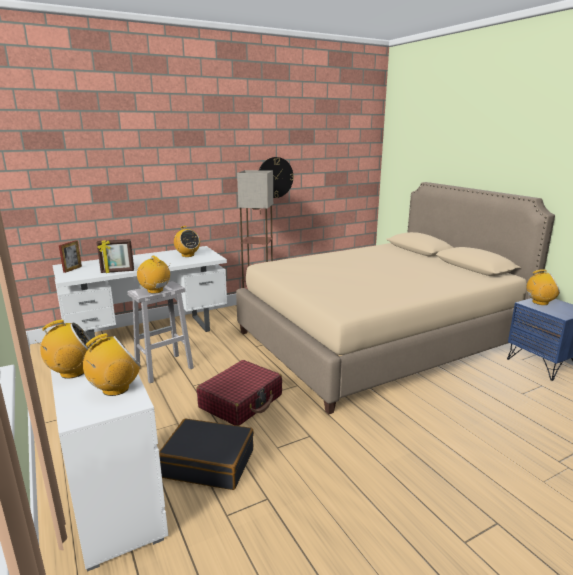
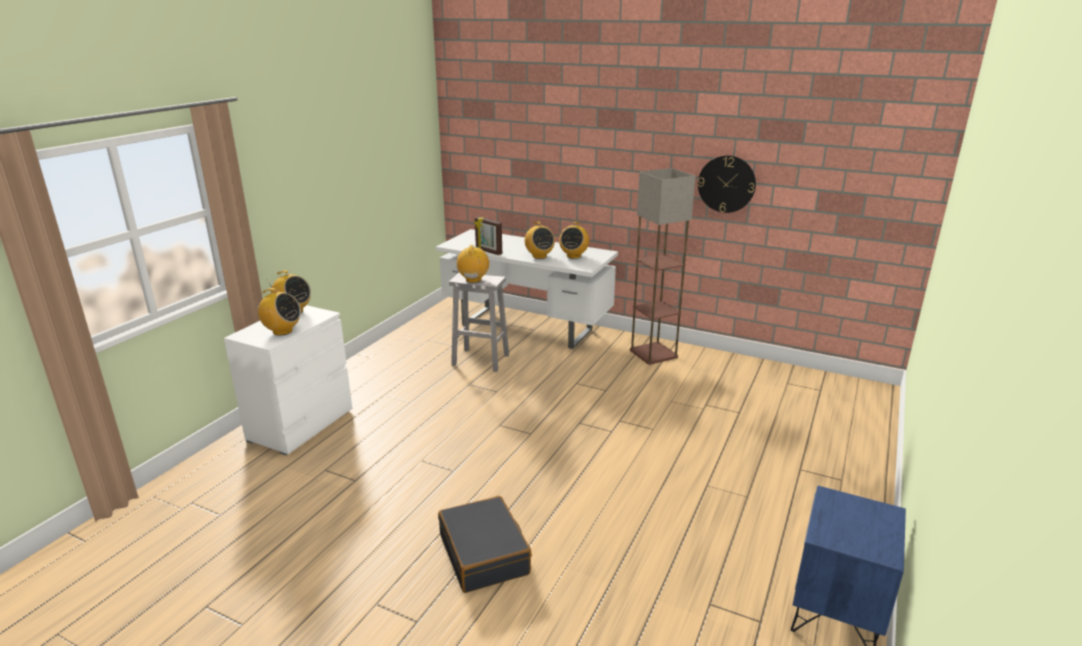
camera: 55 degrees right, 5 degrees up
picture frame [59,240,82,273] -> none
black suitcase [159,419,254,490] -> black suitcase moved to [438,496,532,593]
red suitcase [197,360,282,426] -> none
beige bed [236,182,555,415] -> none
radio [526,269,560,305] -> radio moved to [525,222,555,259]

